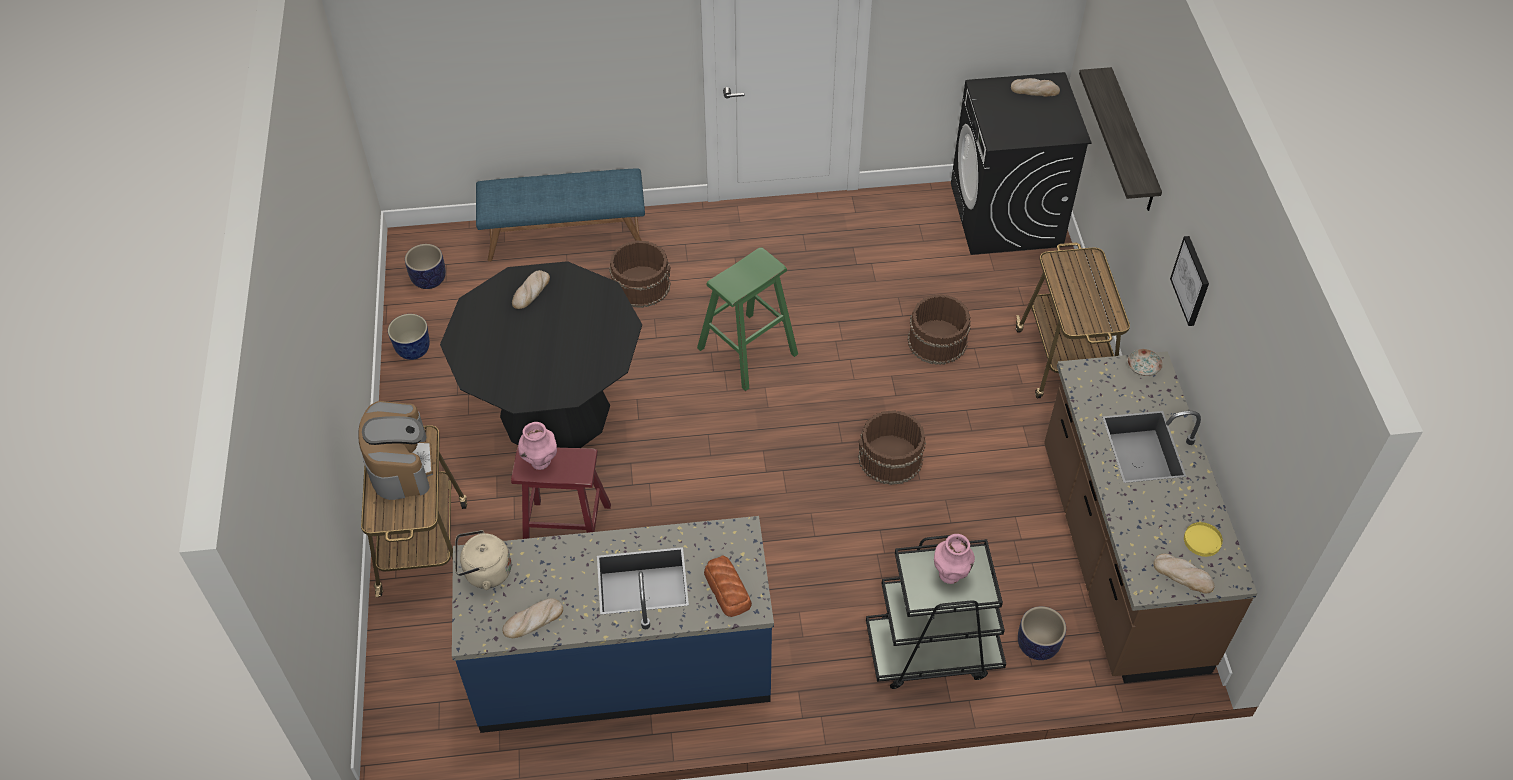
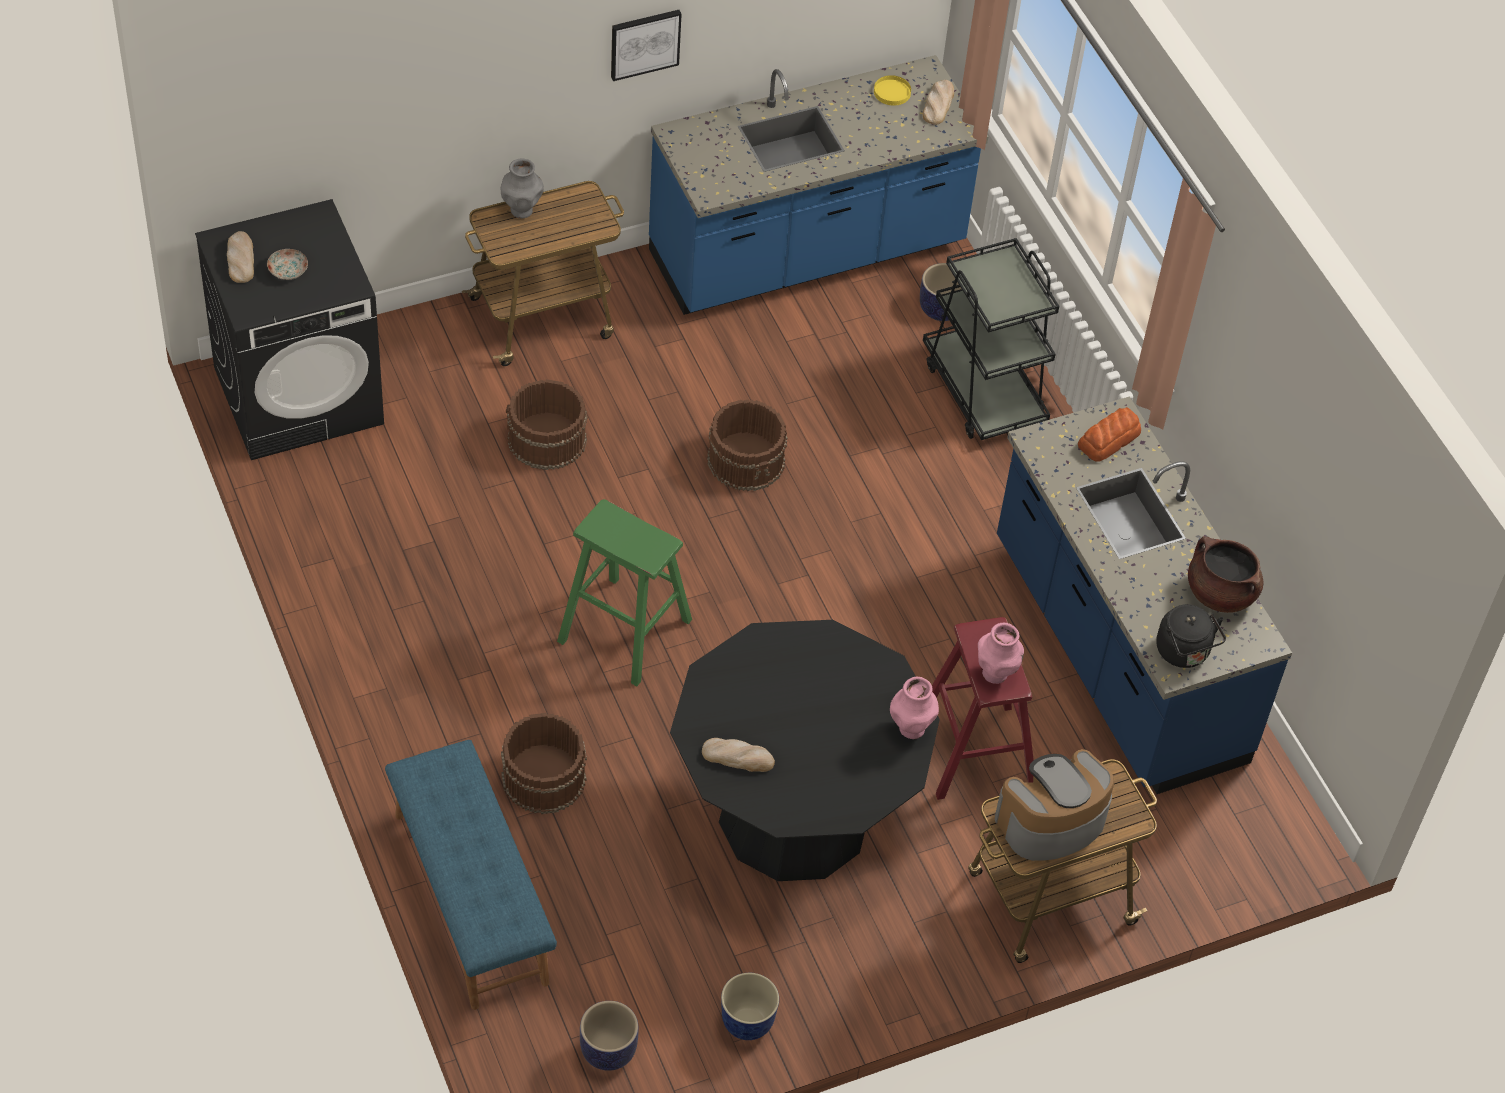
camera: 110 degrees left, 0 degrees up
beige kettle [455,530,511,590] -> black kettle [1156,604,1226,668]
bread [502,598,563,638] -> brown cooking pot [1188,537,1264,613]
pink vase [934,534,975,584] -> pink vase moved to [890,677,939,739]
brown counter [1044,351,1257,683] -> blue counter [649,55,988,315]
shelf [1079,67,1162,211] -> none
plate [1128,349,1163,376] -> plate moved to [267,249,308,280]
none -> grey vase [501,159,544,219]

